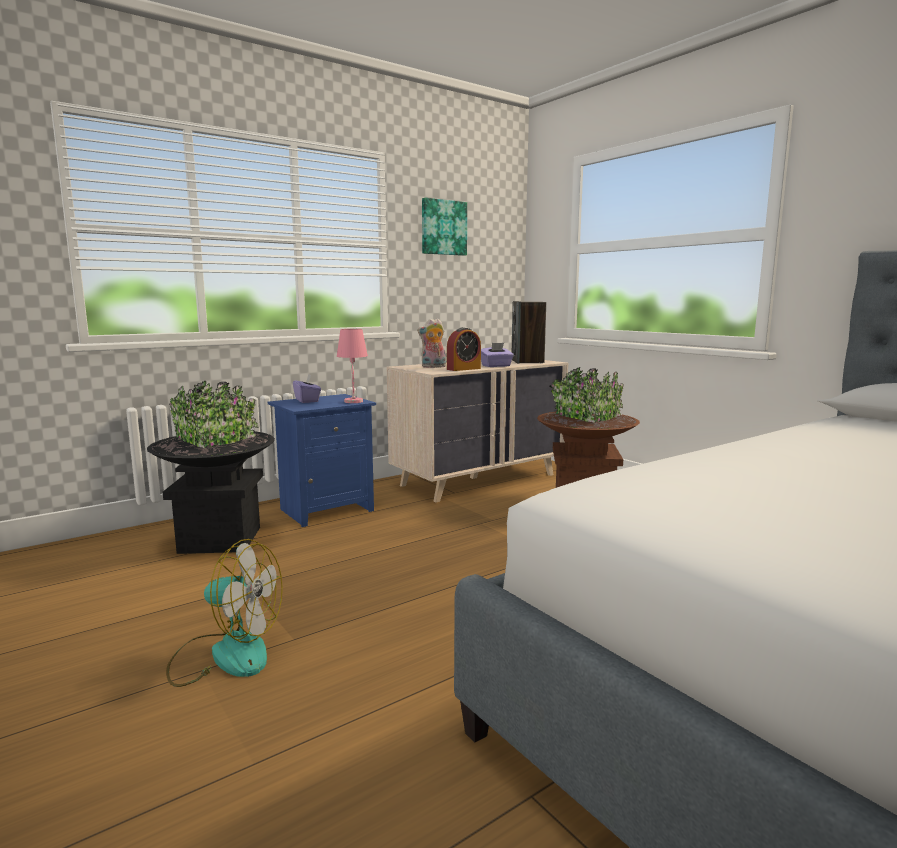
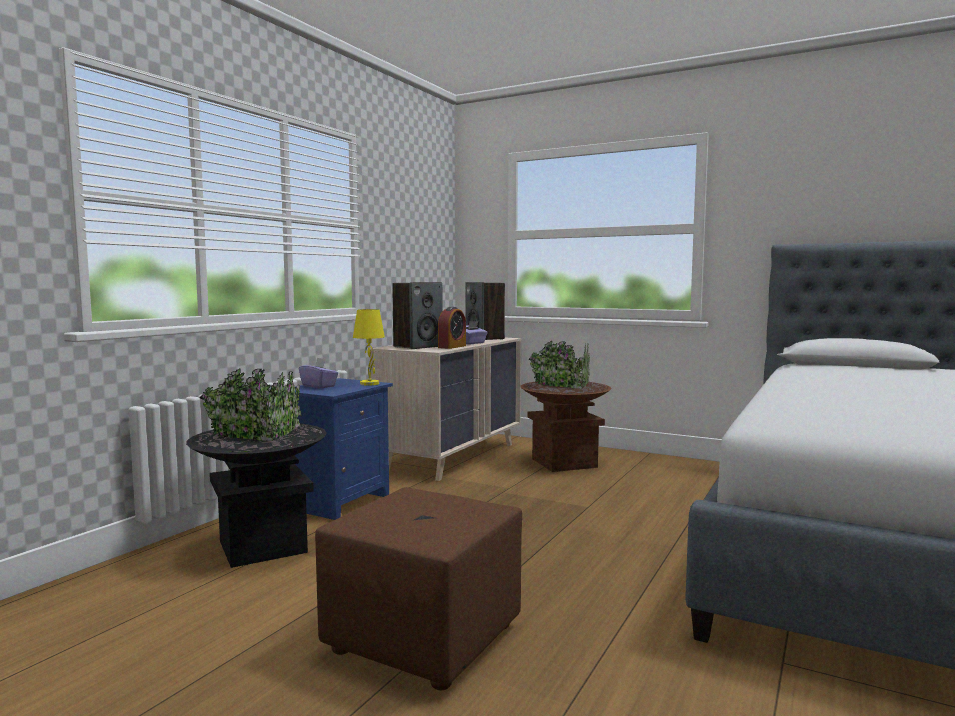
camera: 25 degrees left, 5 degrees down
fan [166,539,283,687] -> brown ottoman [315,487,522,690]
pink table lamp [337,329,368,403] -> yellow table lamp [353,309,385,386]
plush toy [417,318,446,368] -> speaker [392,282,443,349]
picture [422,198,467,256] -> none

